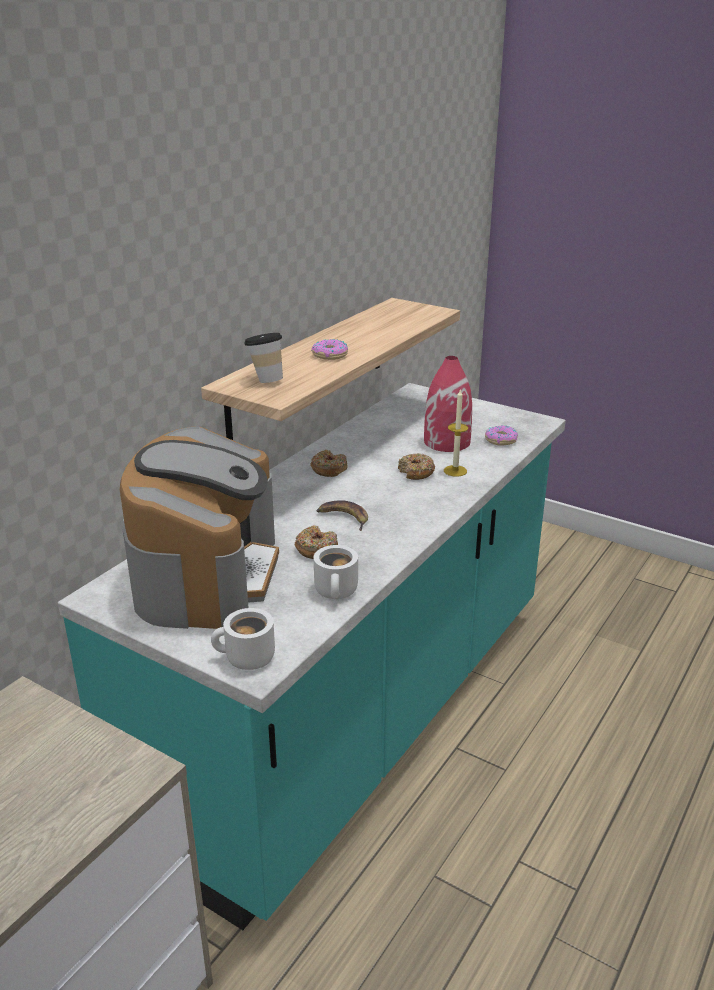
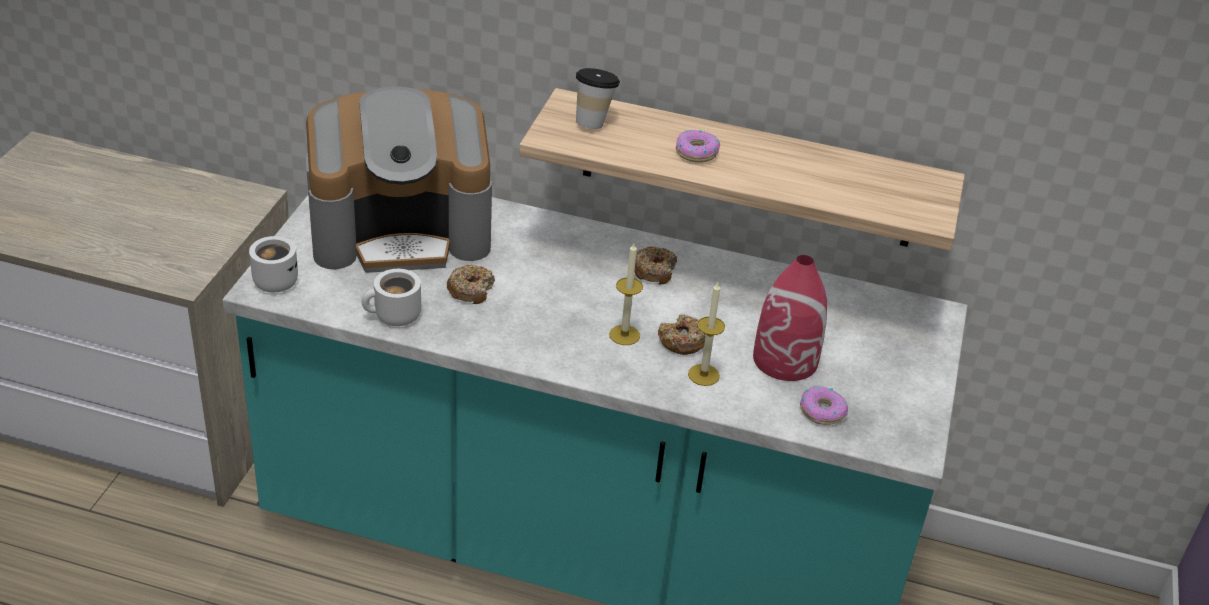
camera: 70 degrees right, 10 degrees up
banana [317,500,368,531] -> none
none -> candle [609,243,643,345]

